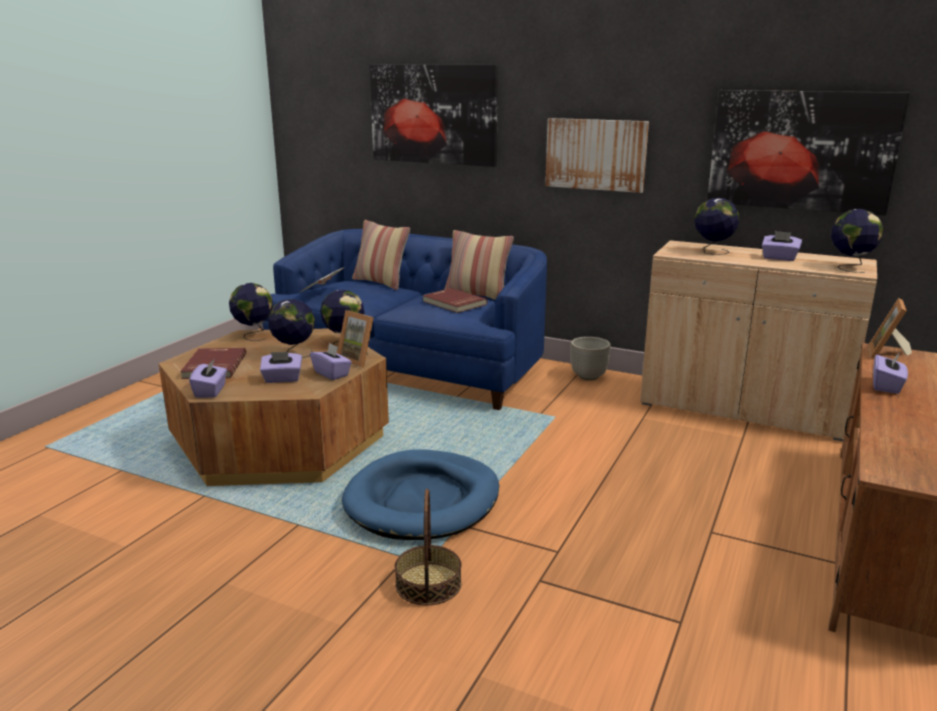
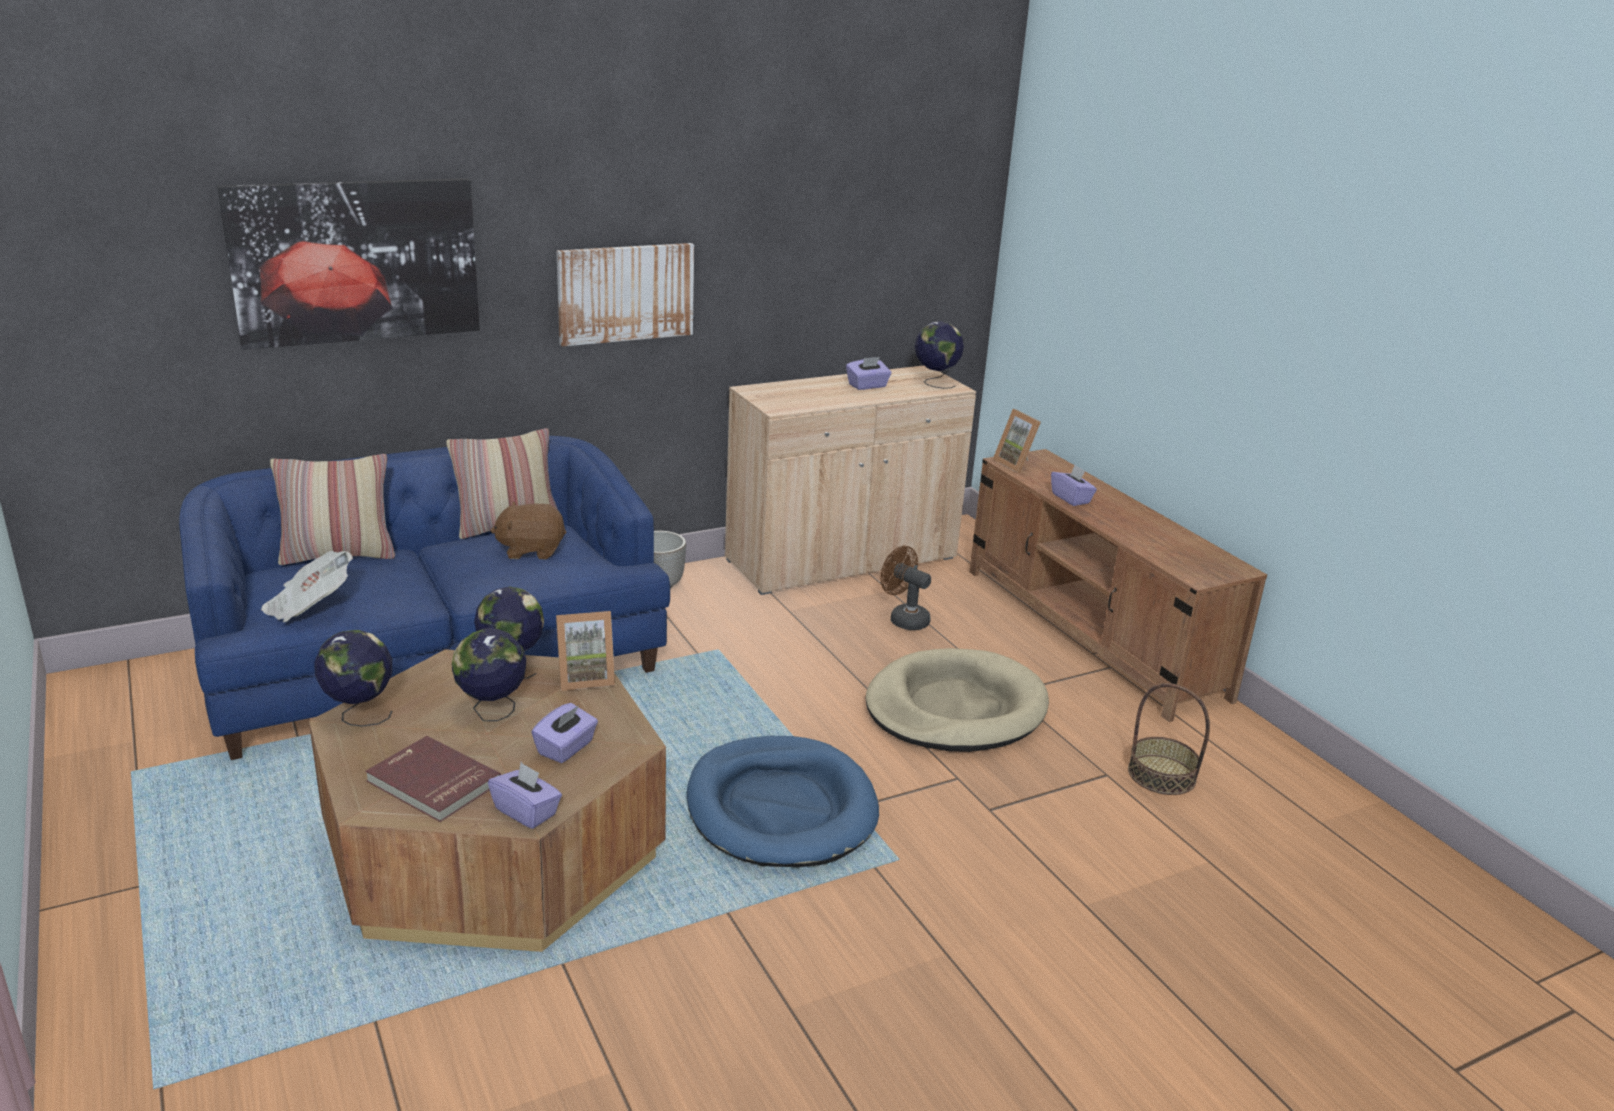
camera: 55 degrees left, 5 degrees up
purple tissue box [310,342,352,380] -> none
basket [395,489,462,605] -> basket moved to [1128,683,1210,795]
red book [423,288,487,313] -> brown plush toy [490,502,566,559]
globe [694,198,739,255] -> none
picture [707,90,910,215] -> none
none -> beige dog bed [866,648,1049,752]
none -> brown fan [881,546,931,630]

